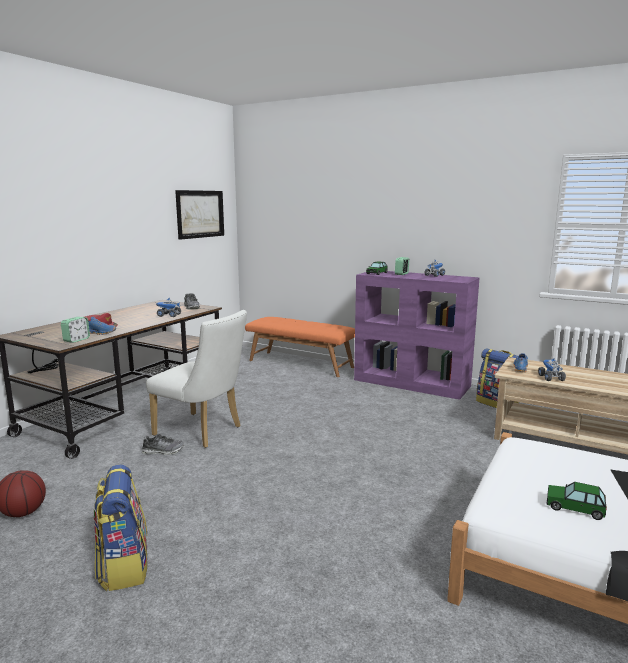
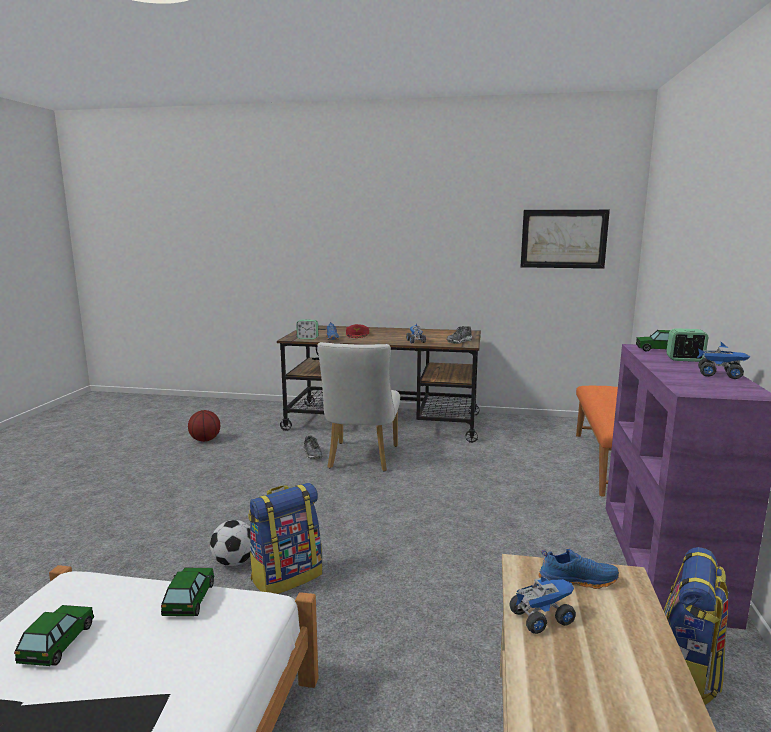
camera: 70 degrees right, 0 degrees up
backpack [94,464,147,591] -> backpack moved to [248,483,322,594]
none -> toy car [161,568,214,616]
none -> football [210,520,251,566]

